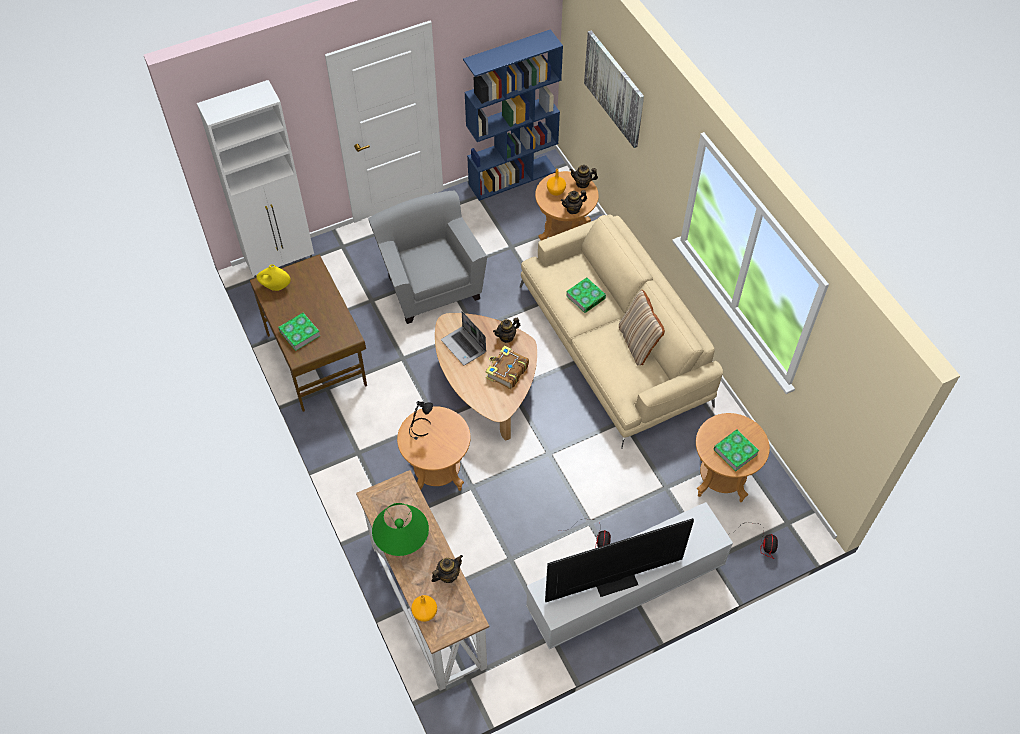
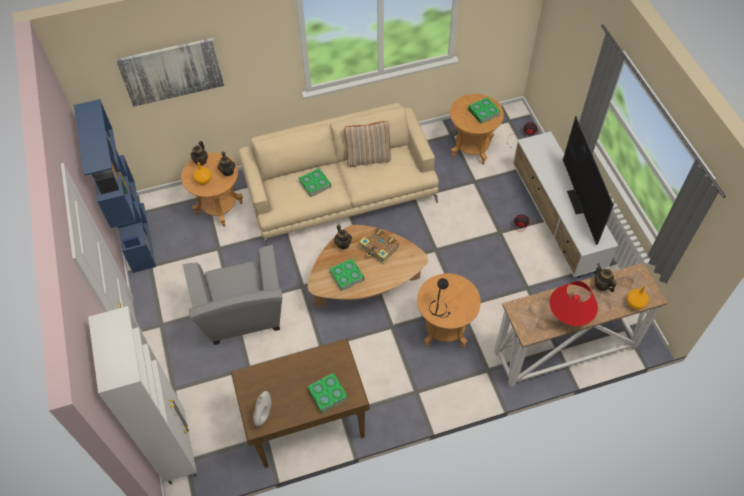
camera: 80 degrees left, 0 degrees up
yellow vase [256,264,291,291] -> white vase [253,391,271,426]
grey armchair [368,191,487,324] -> grey armchair turned 90 degrees counterclockwise [182,245,282,345]
green table lamp [372,503,429,556] -> red table lamp [550,281,598,326]
laptop [441,311,486,365] -> book [330,258,364,291]

